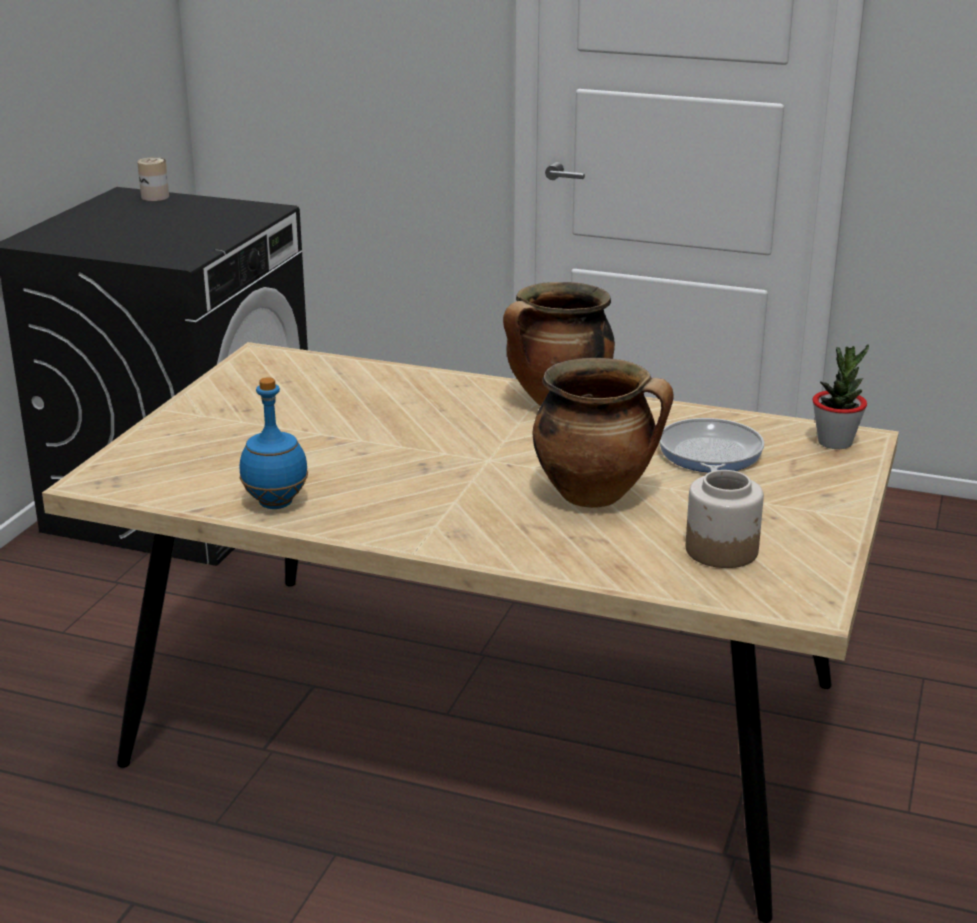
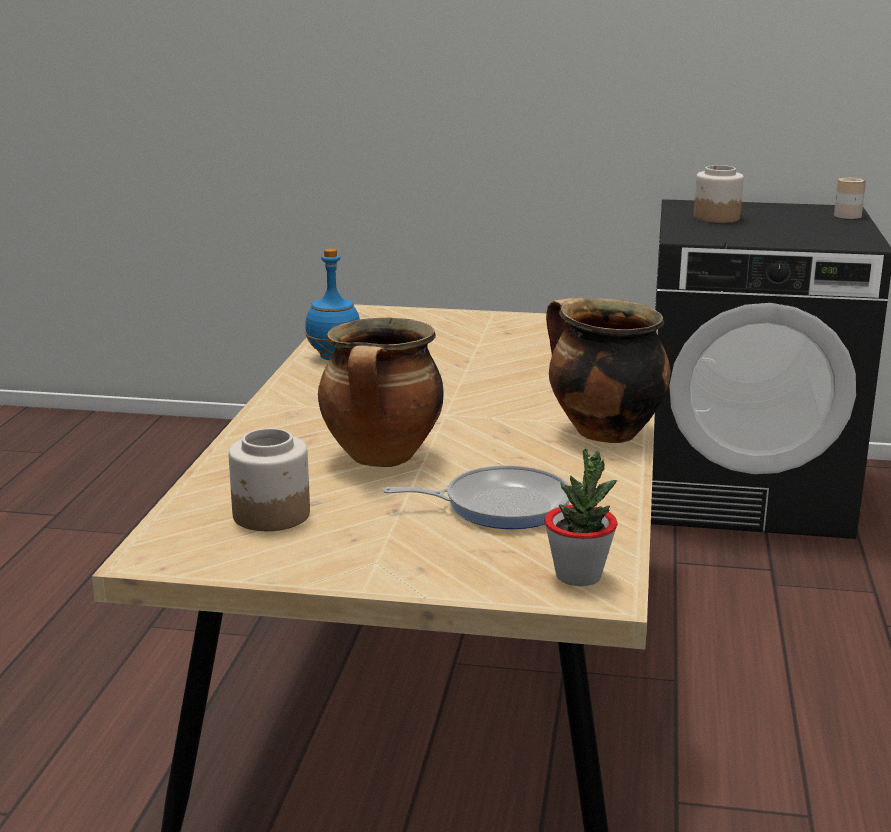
camera: 80 degrees right, 5 degrees down
none -> jar [694,165,744,223]

